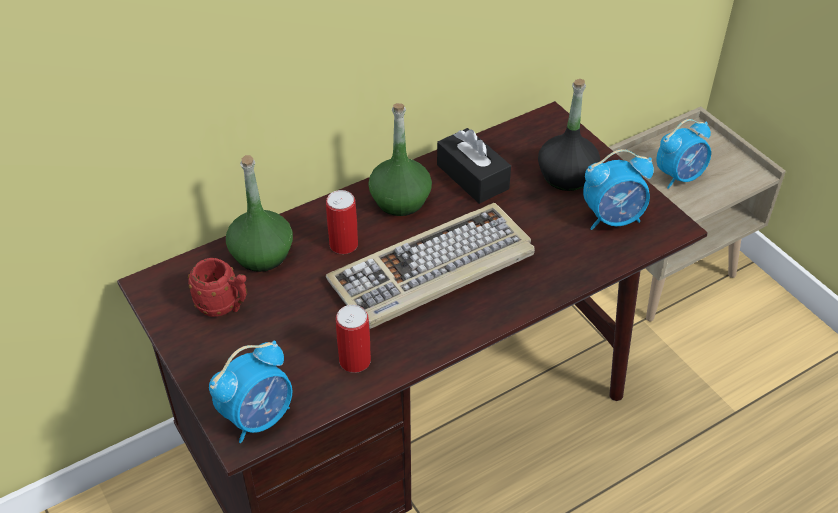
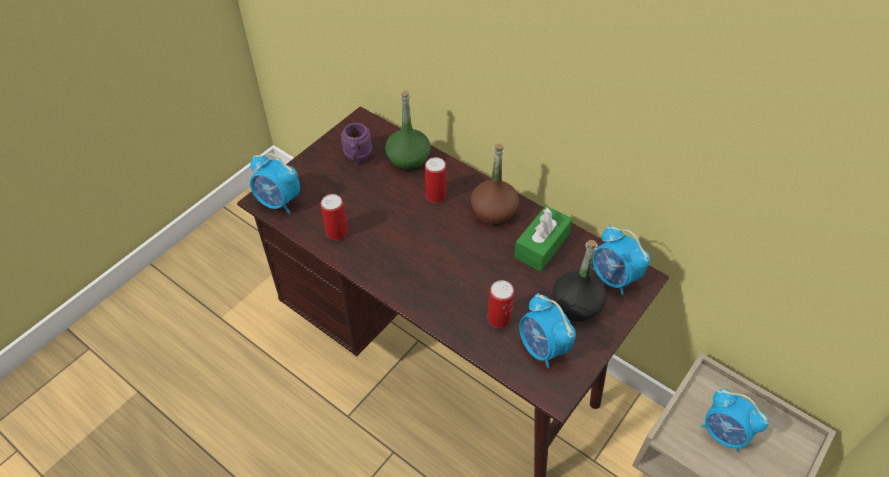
camera: 70 degrees right, 5 degrees up
red mug [188,258,247,317] -> purple mug [341,123,373,165]
keyboard [326,203,535,329] -> none
green bottle [368,103,432,216] -> brown bottle [471,144,519,225]
black tissue box [437,128,511,204] -> green tissue box [514,206,572,271]
none -> can [488,280,514,328]
none -> alarm clock [593,225,650,295]

